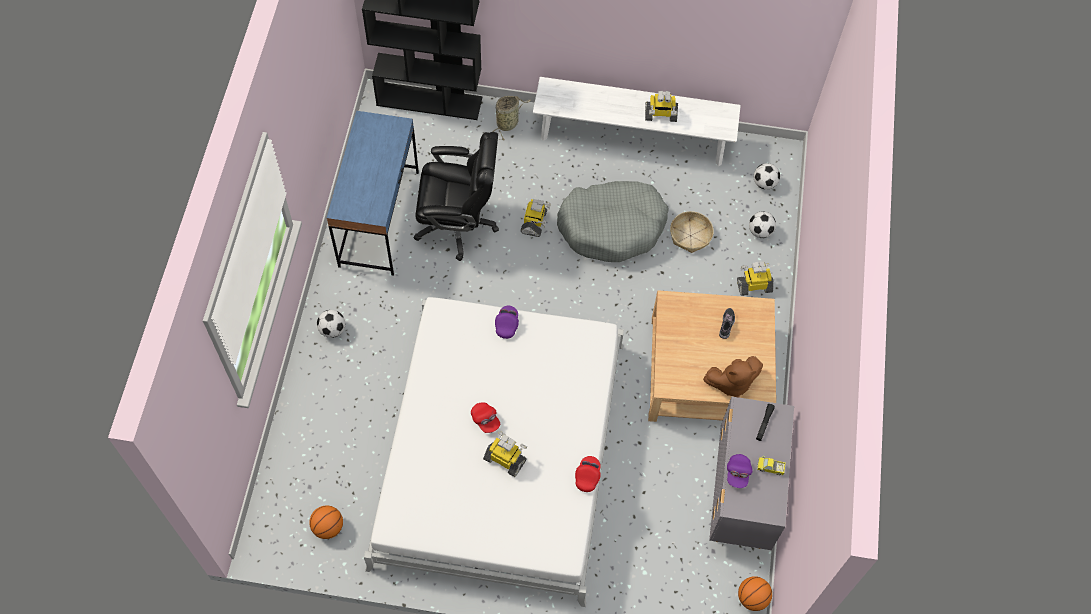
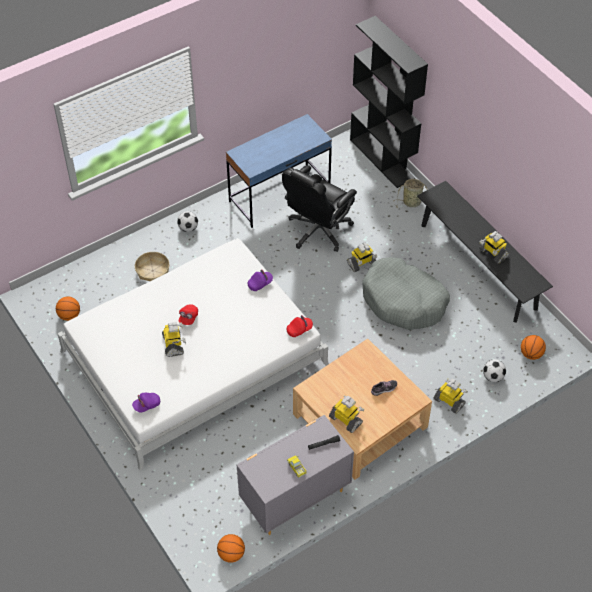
camera: 50 degrees right, 10 degrees down
black office chair [414,132,499,261] -> black office chair turned 75 degrees clockwise [282,165,357,252]
white bench [533,77,741,166] -> black bench [417,181,553,323]
red cap [575,456,601,492] -> red cap moved to [287,315,313,337]
basket [670,211,714,253] -> basket moved to [135,252,169,281]
brown plush toy [703,356,763,398] -> toy robot [329,395,364,433]
purple cap [727,454,753,488] -> purple cap moved to [132,393,160,412]
football [753,163,780,190] -> basketball [521,335,546,360]

